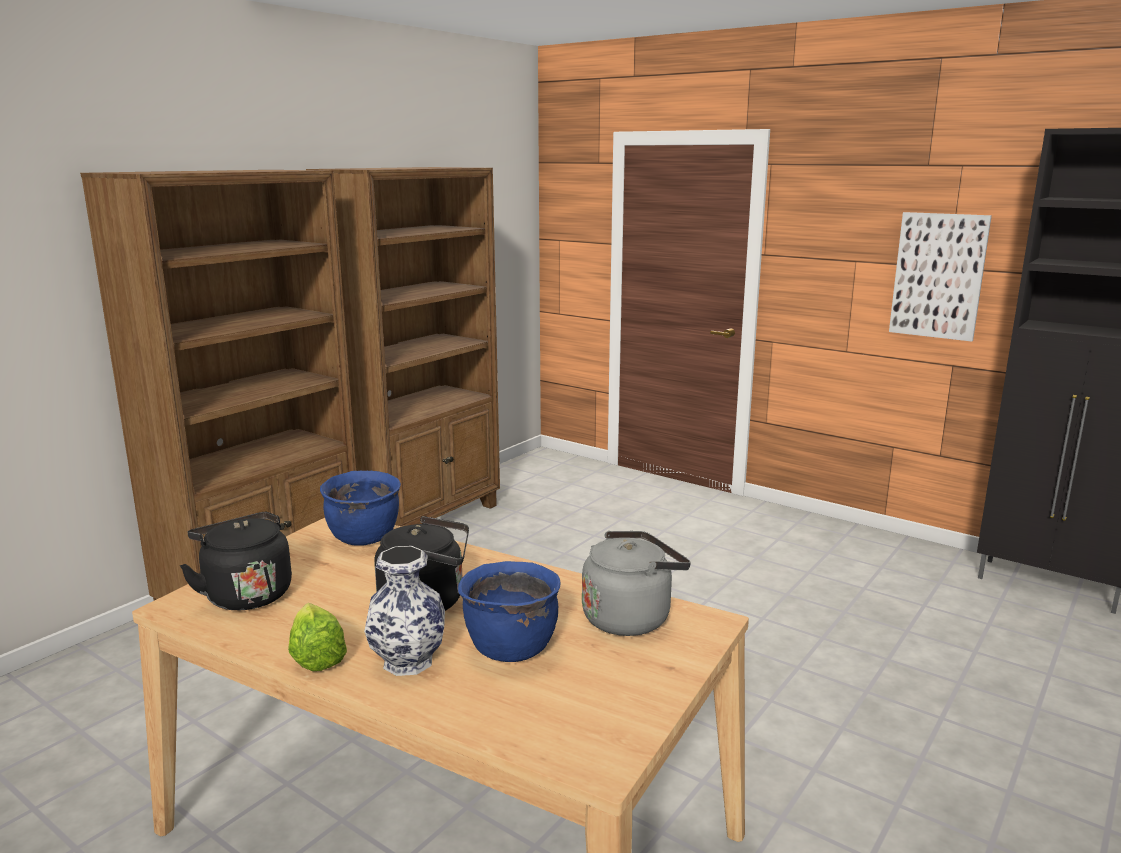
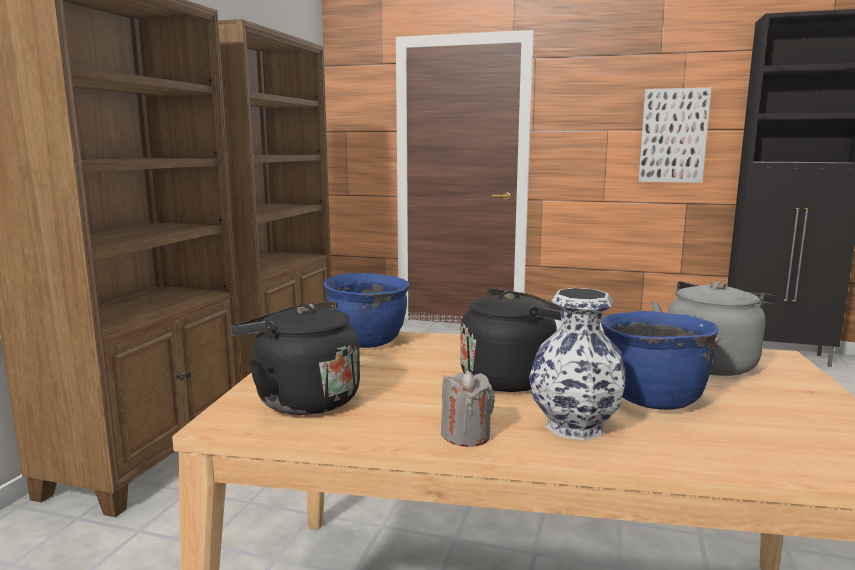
camera: 20 degrees left, 5 degrees down
lettuce [288,603,347,671] -> grey candle [441,370,495,447]

